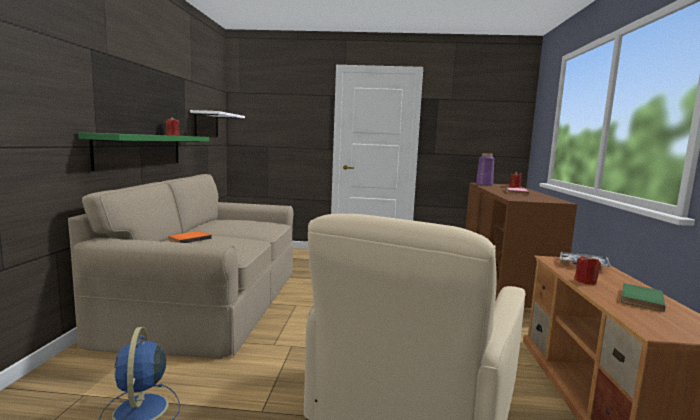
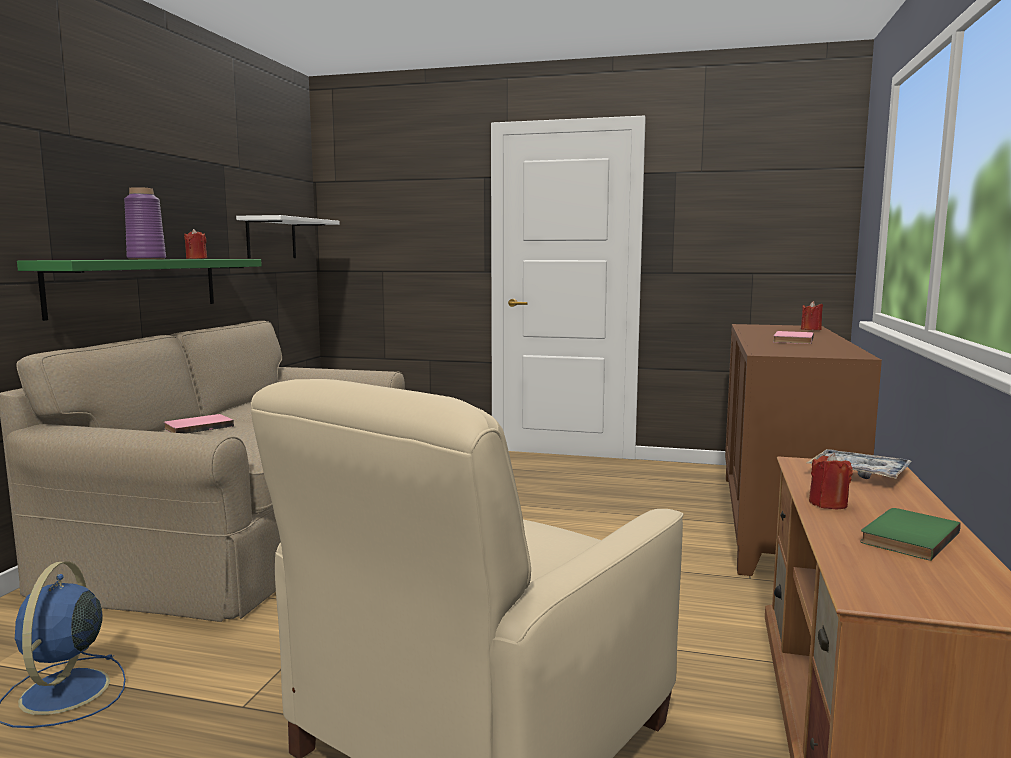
camera: 10 degrees right, 0 degrees up
orange book [168,231,212,243] -> pink book [164,414,234,434]
purple vase [476,153,495,186] -> purple vase moved to [124,187,166,259]

